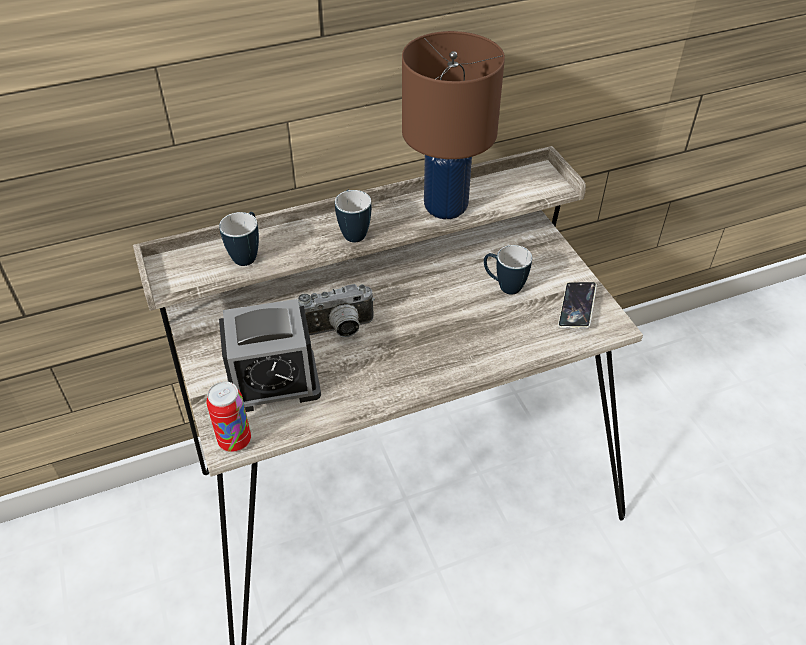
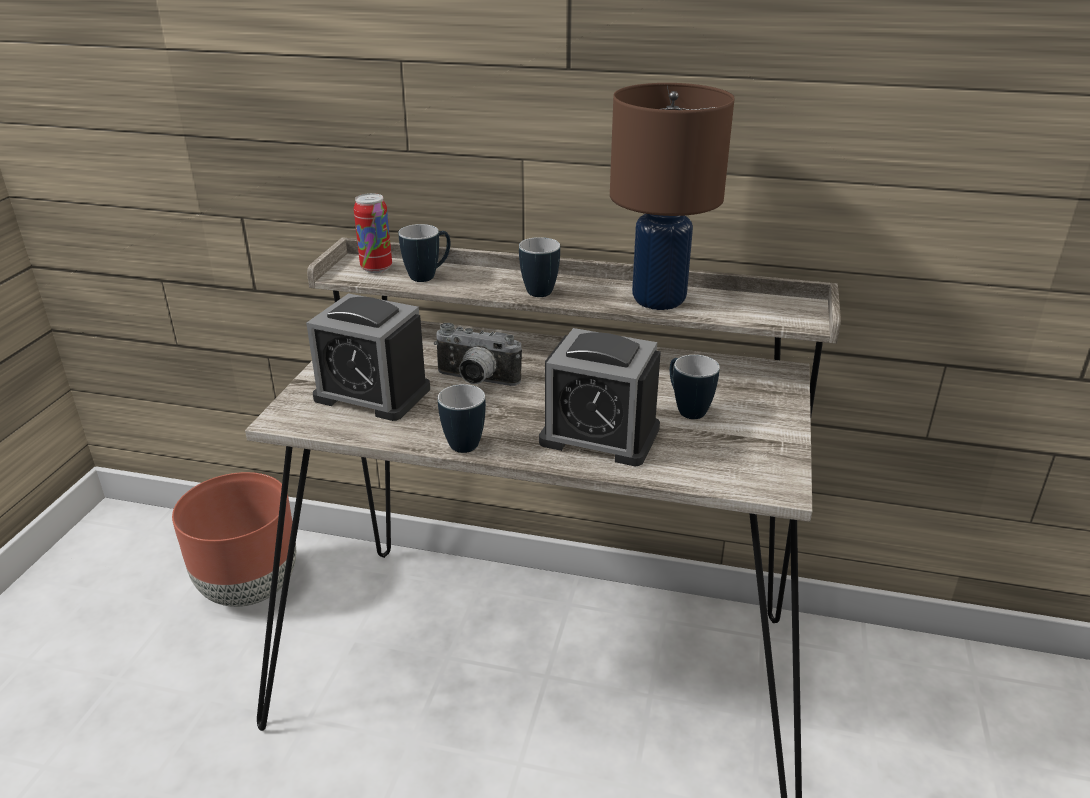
camera: 35 degrees right, 15 degrees down
can [207,381,251,452] -> can moved to [354,193,392,273]
phone [558,282,597,329] -> none
none -> brown planter [172,472,296,607]
none -> mug [438,384,486,453]
none -> alarm clock [539,328,661,466]

